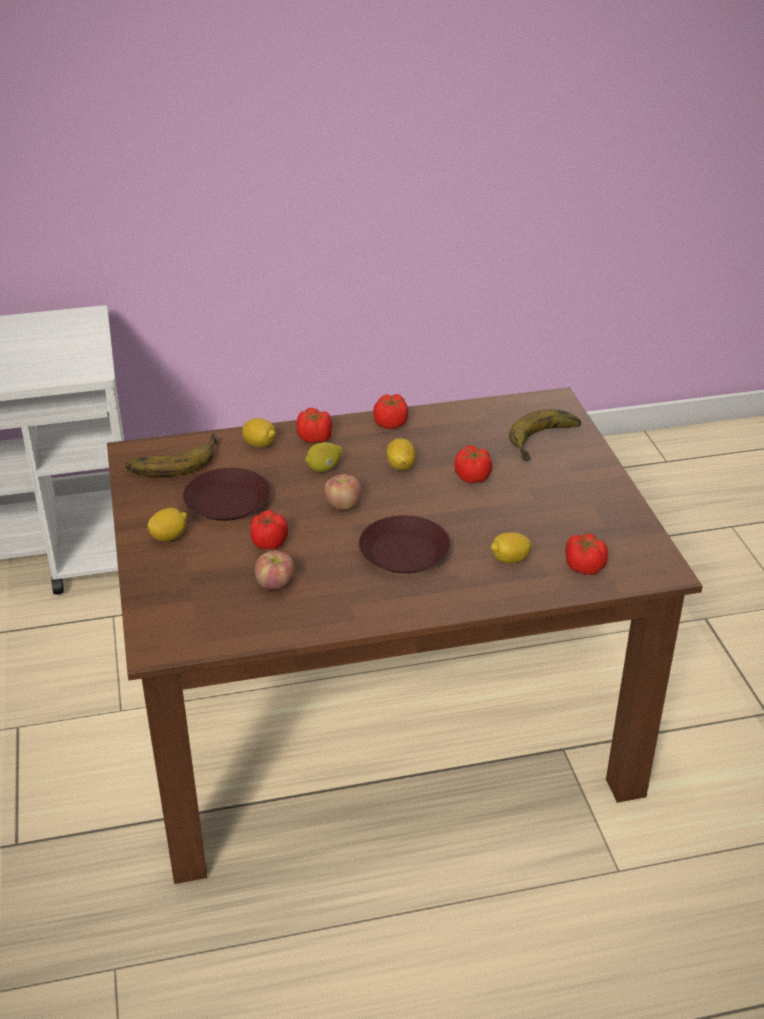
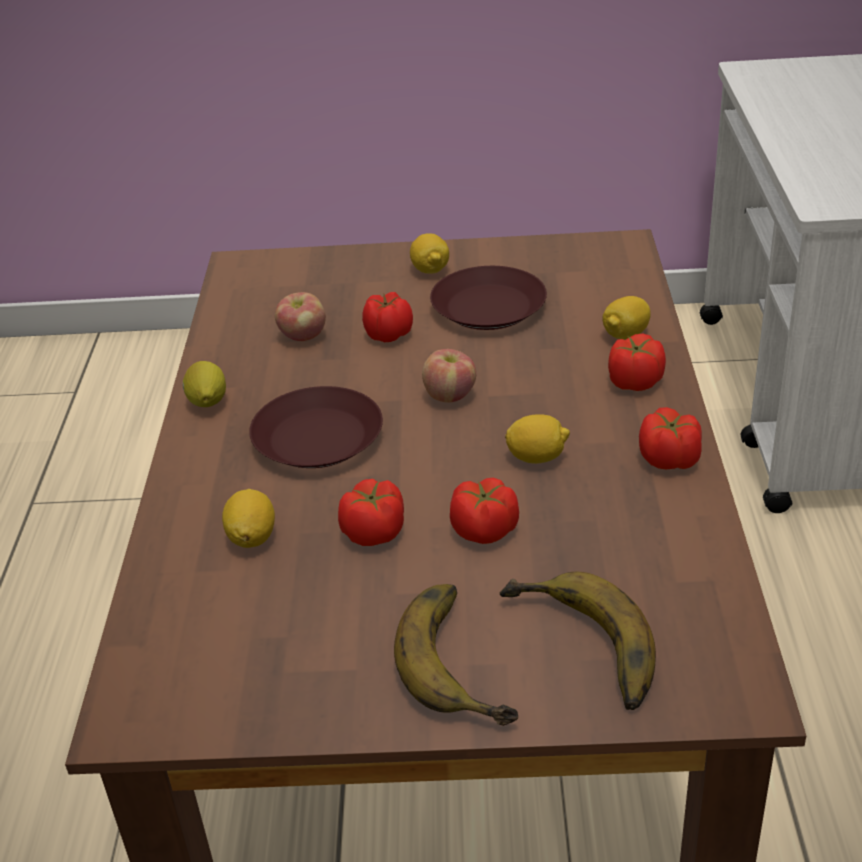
camera: 105 degrees right, 0 degrees up
banana [125,433,218,476] -> banana moved to [394,584,518,726]
lemon [305,442,343,472] -> lemon moved to [183,361,226,407]
tomato [565,533,608,575] -> tomato moved to [338,479,404,546]

